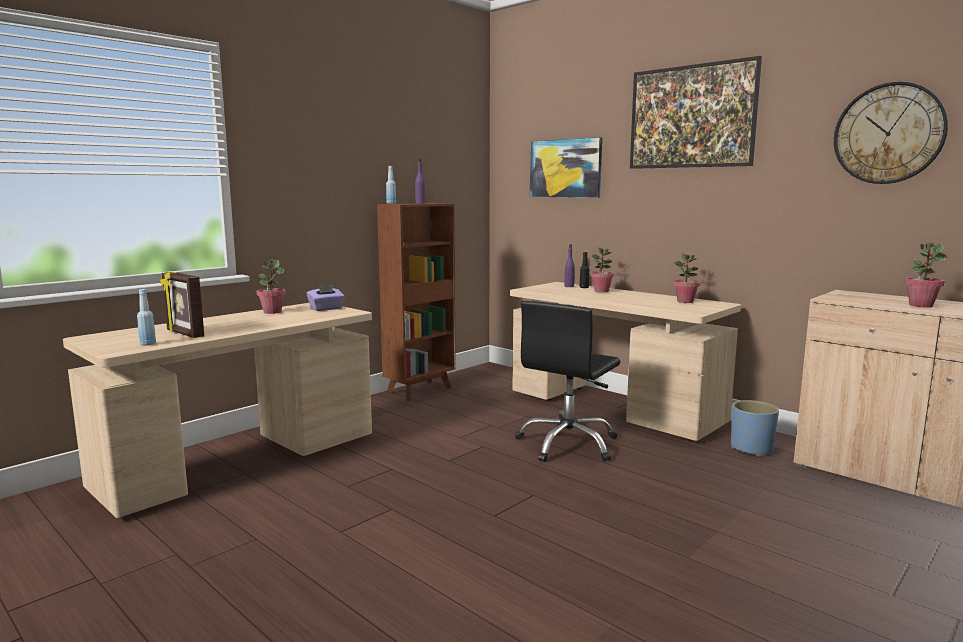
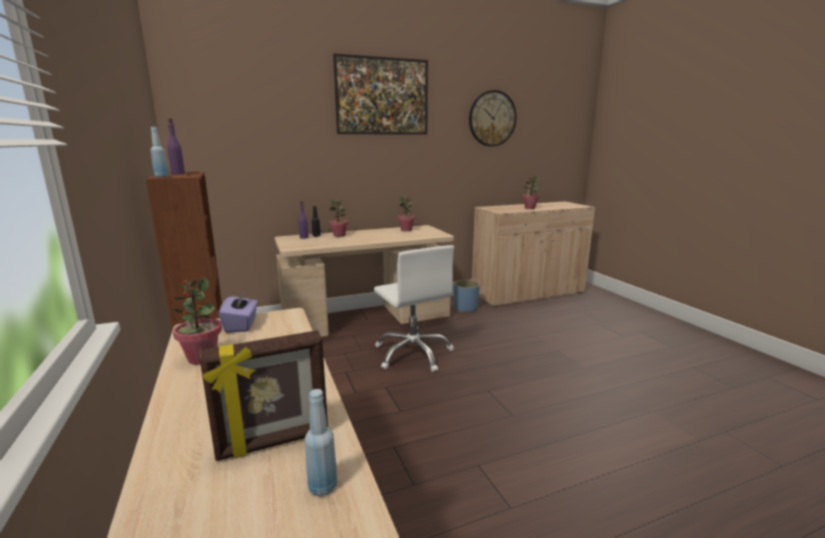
camera: 65 degrees left, 5 degrees up
black office chair [515,301,620,462] -> white office chair [374,245,454,372]
picture [530,137,602,198] -> none

